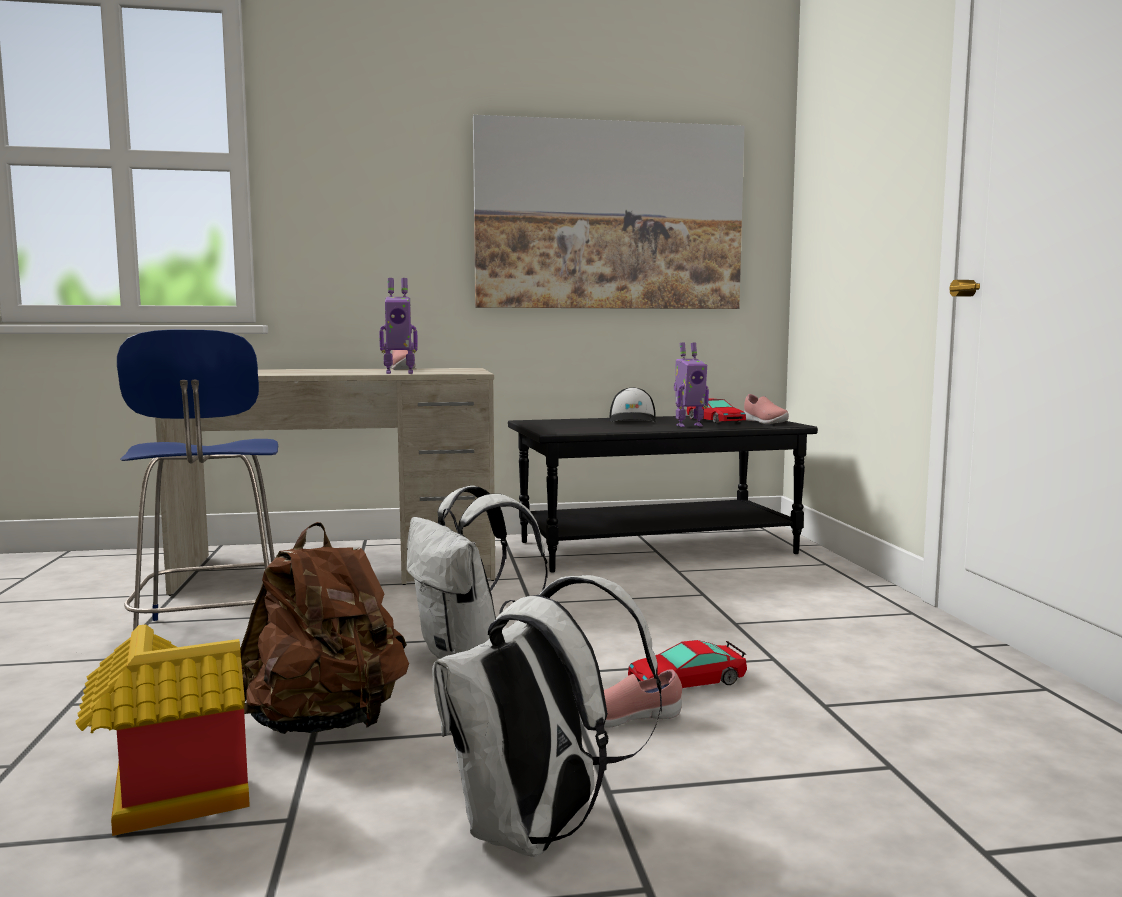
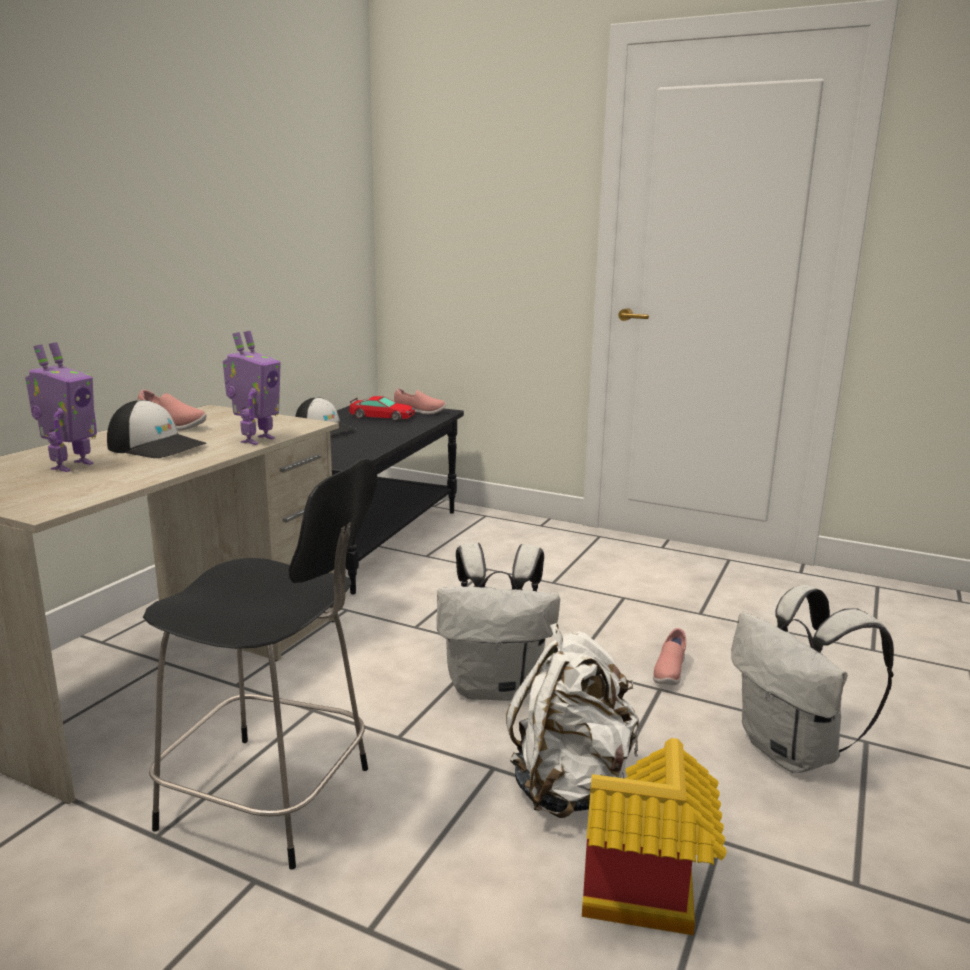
camera: 55 degrees left, 10 degrees up
blue stool [117,330,278,630] -> black stool [143,458,377,870]
brown backpack [240,522,409,734] -> white backpack [506,623,640,818]
picture [473,115,744,309] -> none
toy car [628,640,747,688] -> none
toy robot [674,343,709,427] -> toy robot moved to [25,342,97,472]
none -> cap [107,400,206,458]

